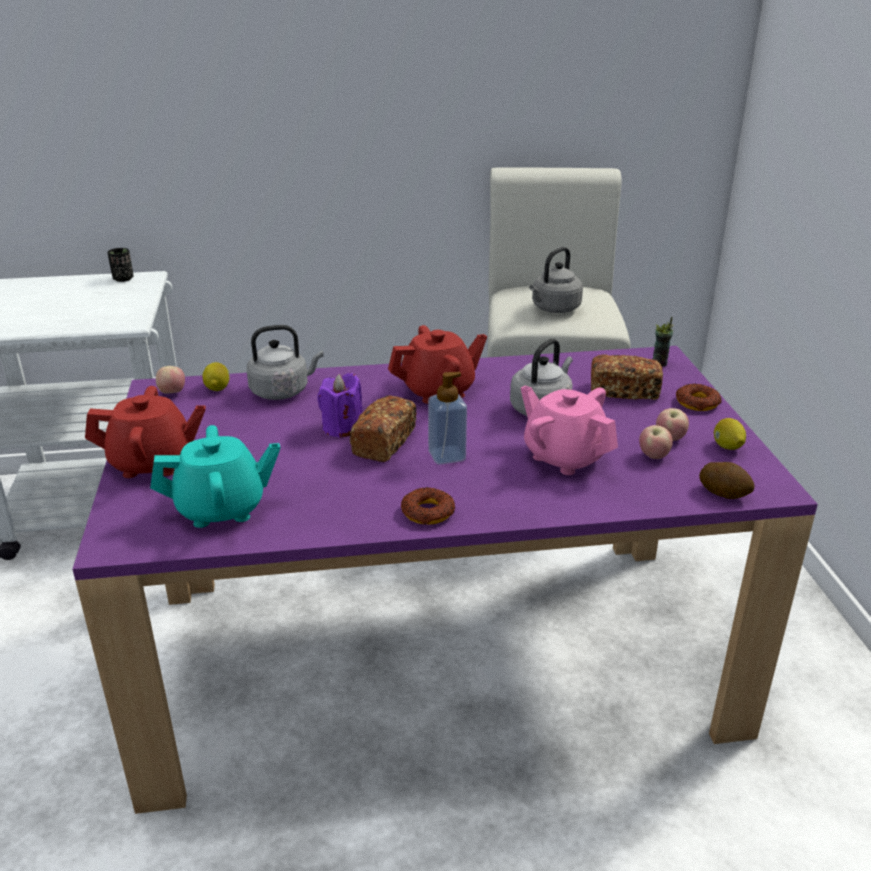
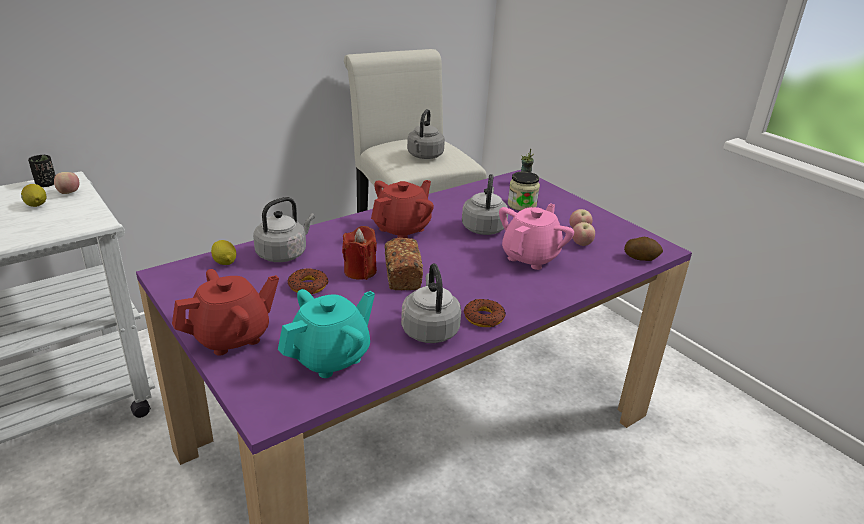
camera: 30 degrees left, 0 degrees up
apple [156,366,185,394] -> apple moved to [54,172,79,194]
purple candle [317,373,362,438] -> red candle [342,226,377,280]
soap dispenser [428,372,467,465] -> none
pink teapot [521,386,618,475] -> pink teapot turned 105 degrees clockwise [499,203,574,270]
bread [591,354,663,400] -> jar [508,171,540,211]
donut [676,383,722,411] -> donut moved to [288,268,328,294]
lemon [714,418,746,450] -> lemon moved to [21,184,47,207]
none -> grey kettle [401,264,461,343]

